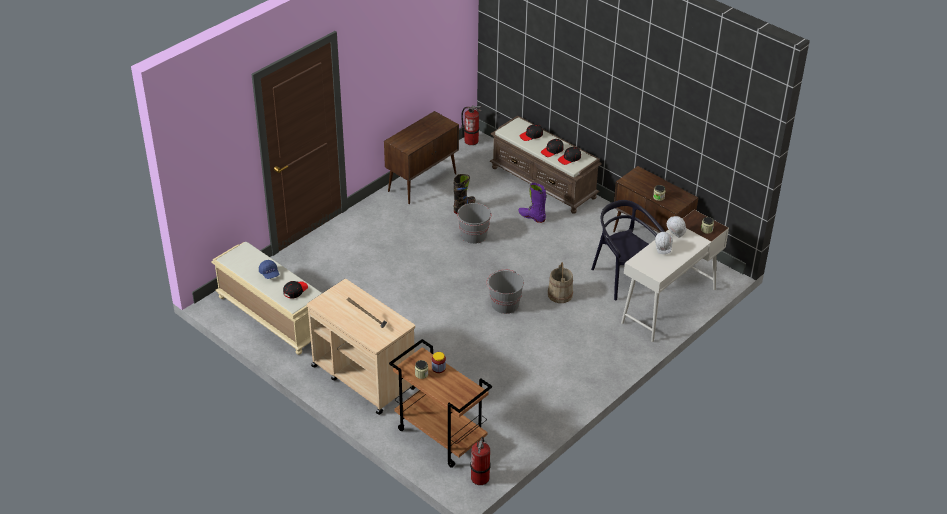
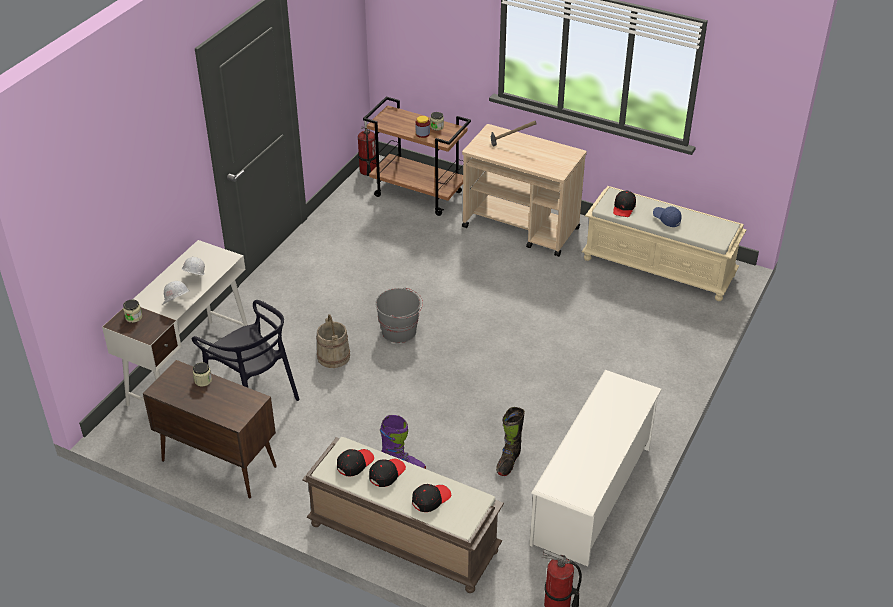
camera: 165 degrees right, 0 degrees up
brown cabinet [384,111,459,204] -> white shoe rack [529,370,662,567]
grey bucket [457,203,492,244] -> none

